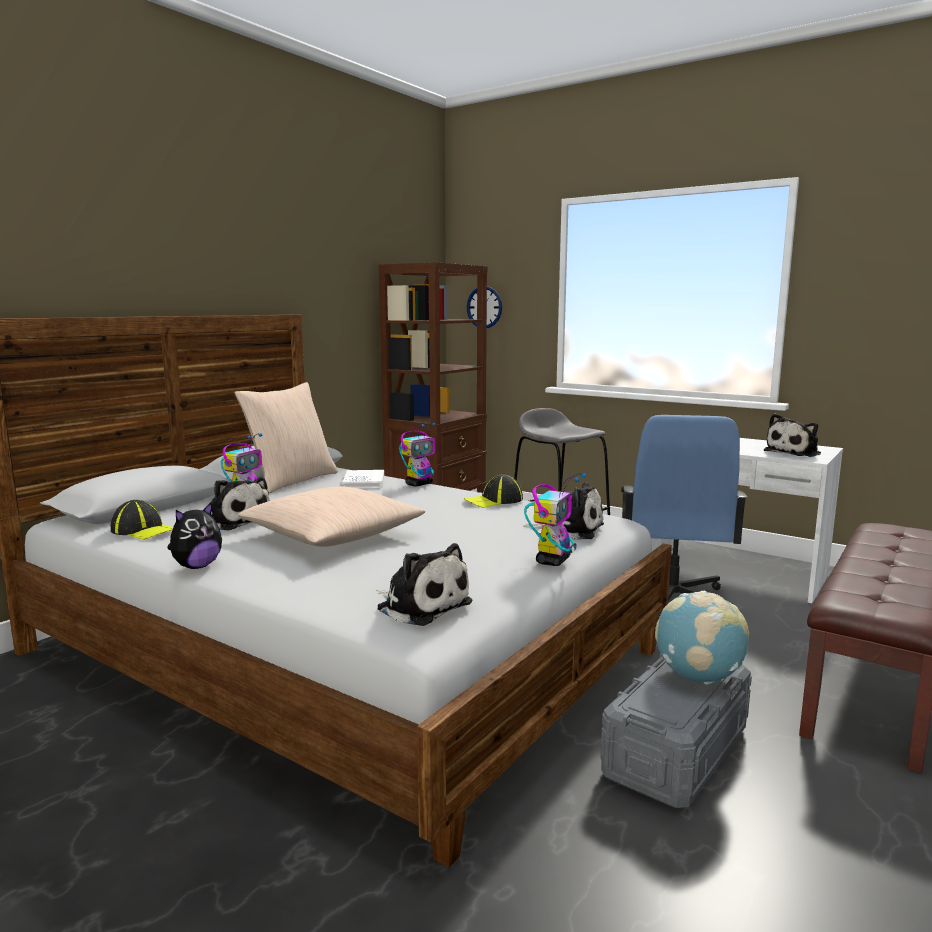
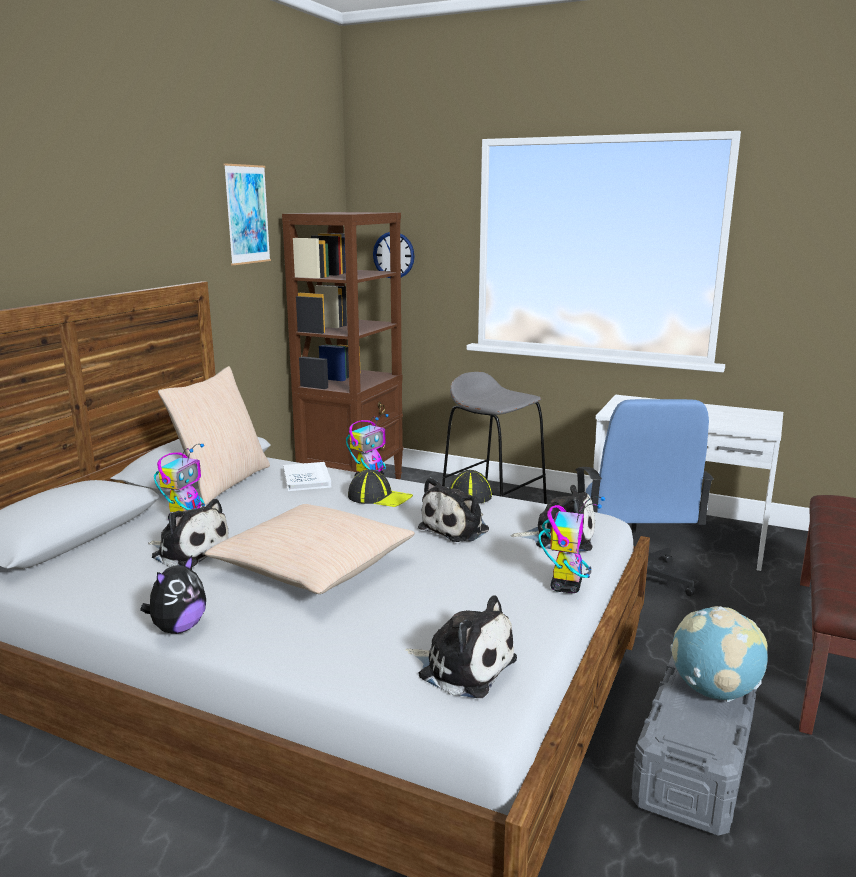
camera: 10 degrees left, 5 degrees up
cap [111,500,173,540] -> cap moved to [348,469,413,507]
plush toy [764,413,821,457] -> plush toy moved to [418,477,489,542]
none -> picture [223,163,271,265]

